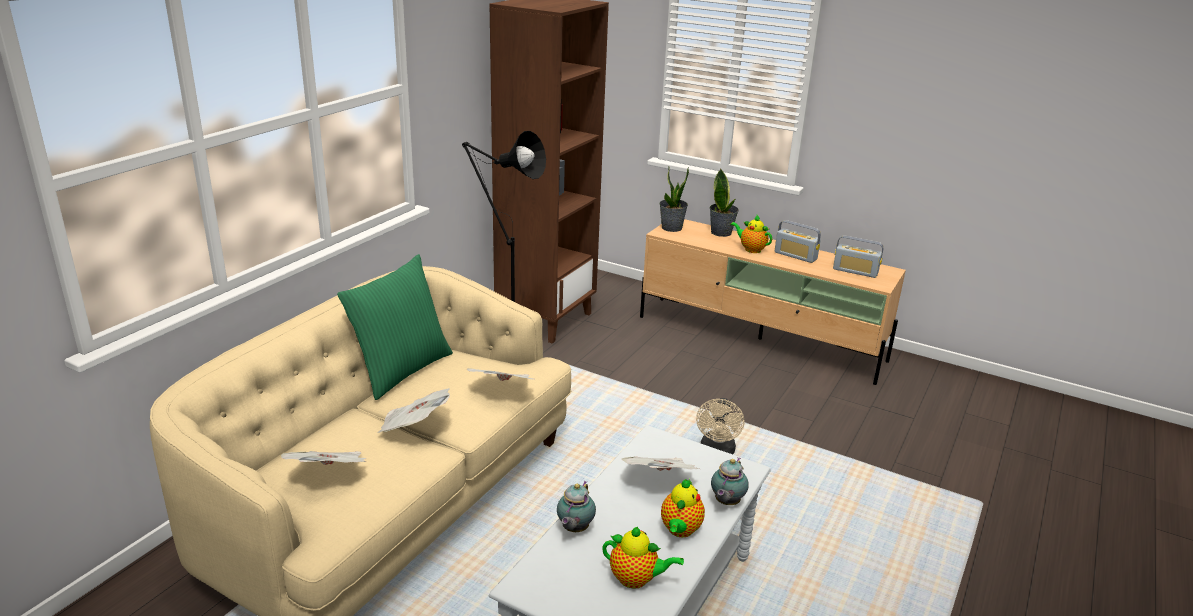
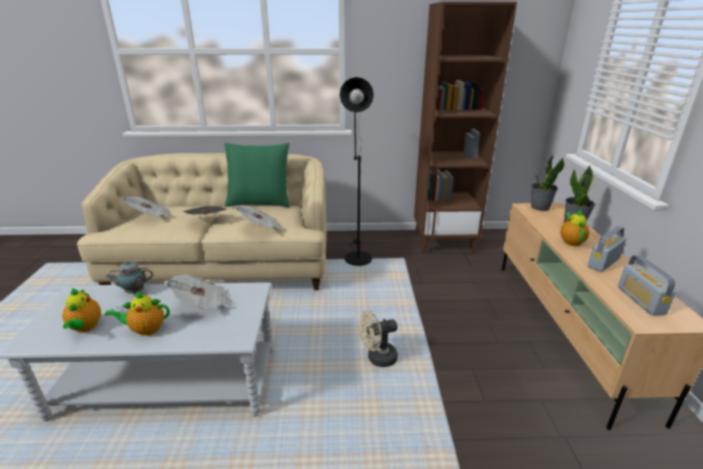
camera: 60 degrees right, 0 degrees up
teapot [711,458,749,505] -> none
radio [775,220,821,263] -> radio turned 45 degrees clockwise [588,226,626,272]

